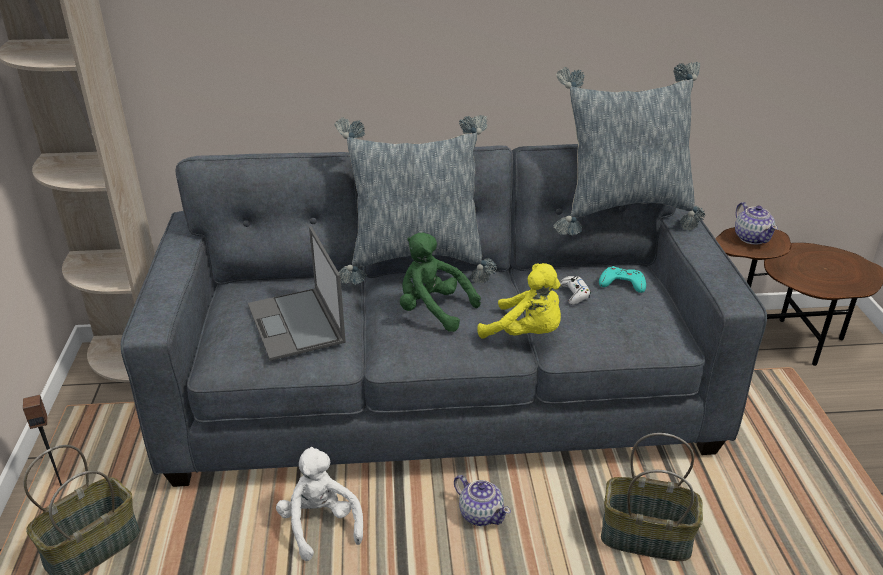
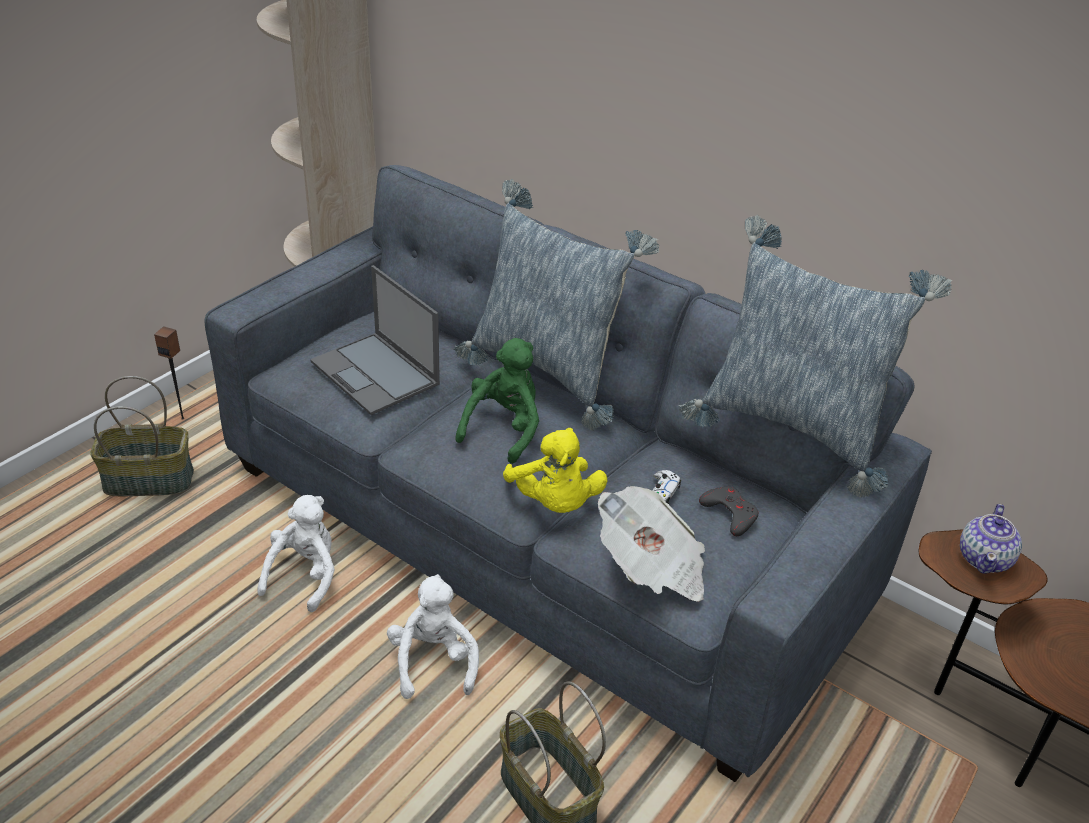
camera: 40 degrees right, 5 degrees up
laptop [248,227,346,361] -> laptop turned 60 degrees counterclockwise [310,265,440,415]
green plush toy [400,232,481,332] -> green plush toy turned 45 degrees clockwise [455,338,539,464]
teapot [454,475,511,526] -> white plush toy [387,574,479,699]
turquoise game controller [599,266,646,293] -> grey game controller [699,487,759,536]
none -> newspaper [598,486,705,602]

